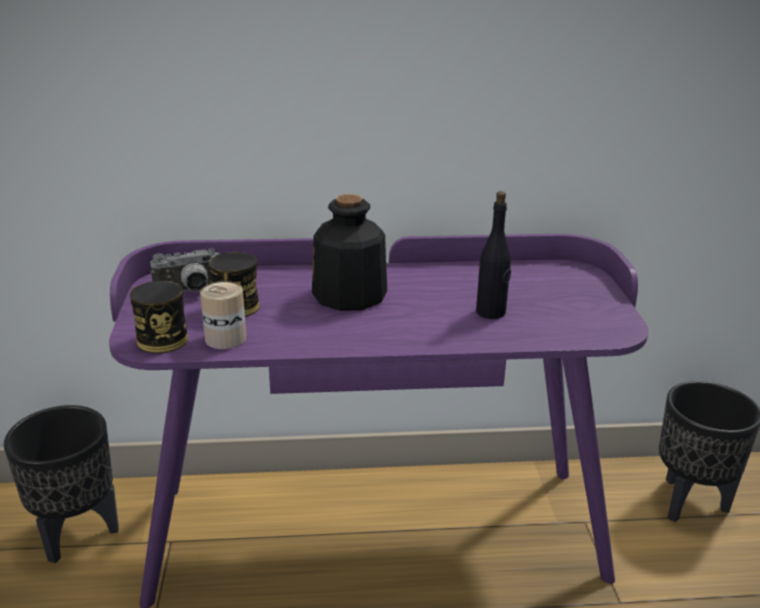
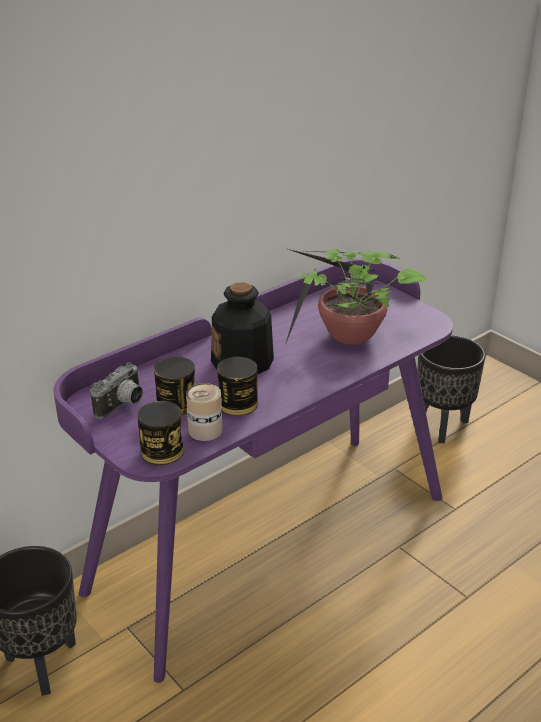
camera: 35 degrees left, 5 degrees up
black bottle [476,191,511,319] -> potted plant [285,249,428,345]
none -> can [217,357,258,416]

